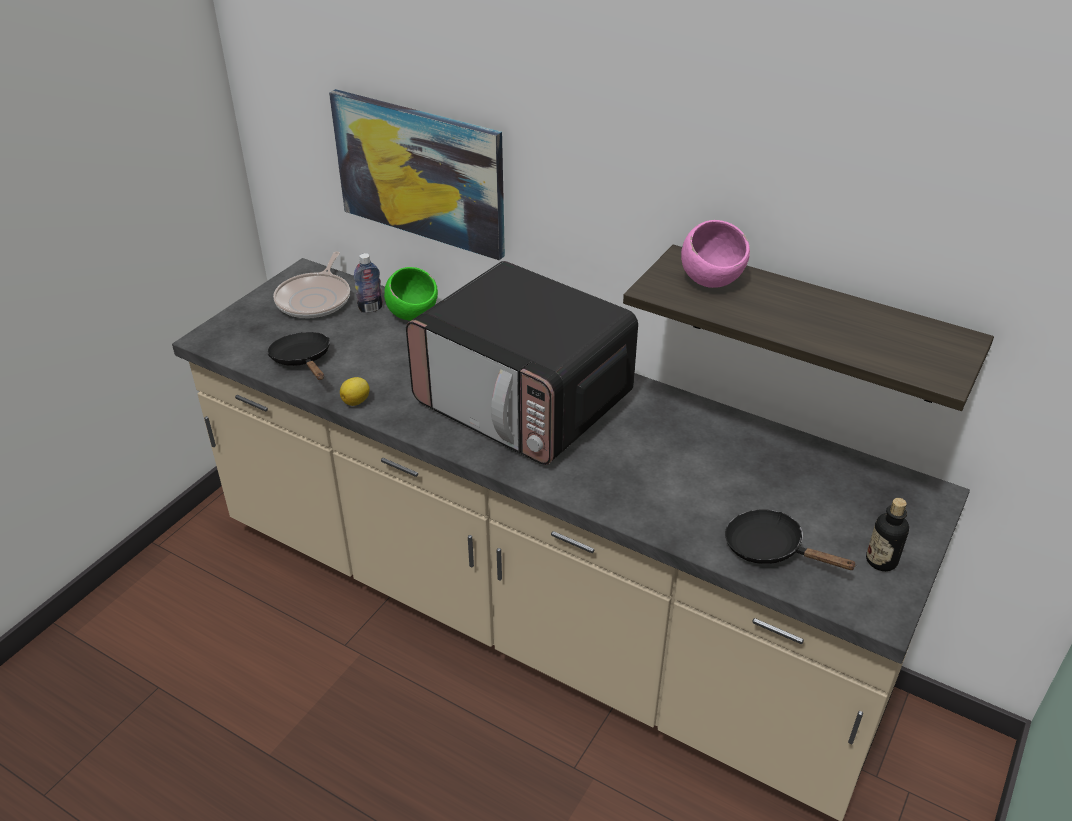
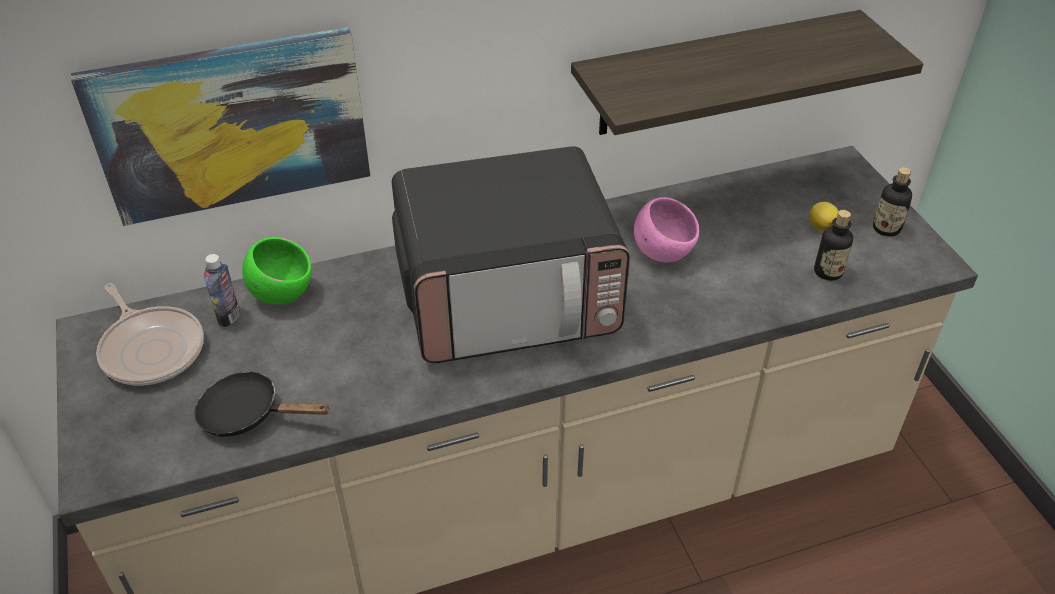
camera: 50 degrees left, 5 degrees up
lemon [340,377,370,406] -> lemon moved to [809,202,839,232]
pink bowl [681,220,750,288] -> pink bowl moved to [634,197,699,262]
black frying pan [725,509,857,570] -> bottle [814,210,853,281]

